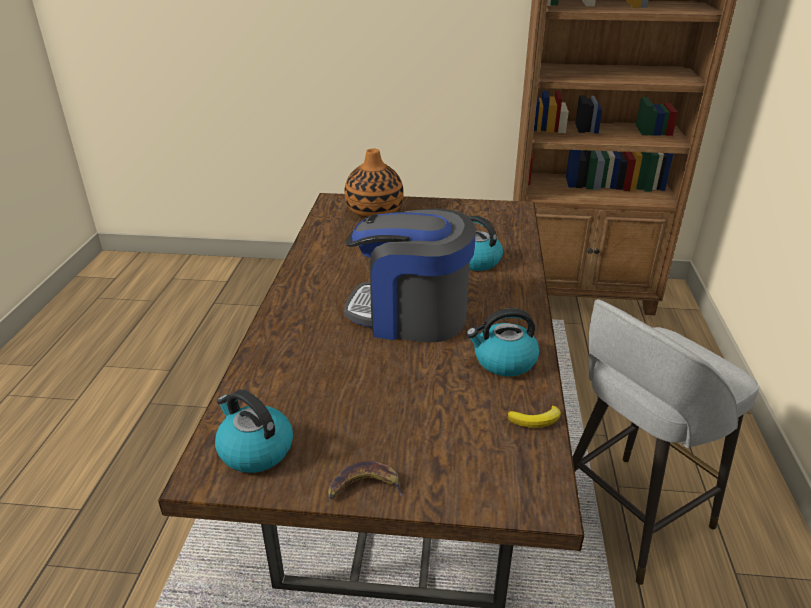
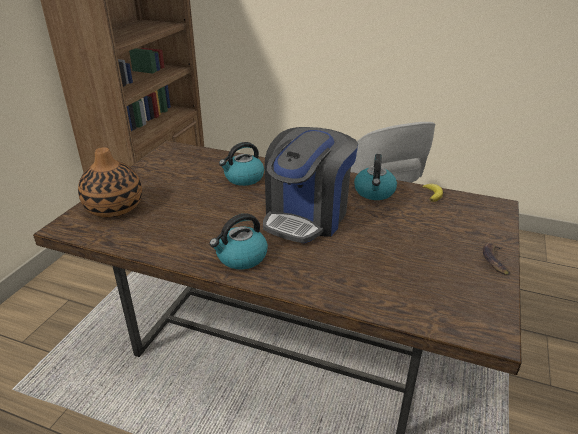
camera: 75 degrees left, 0 degrees up
kettle [215,390,293,473] -> kettle moved to [209,213,268,269]

